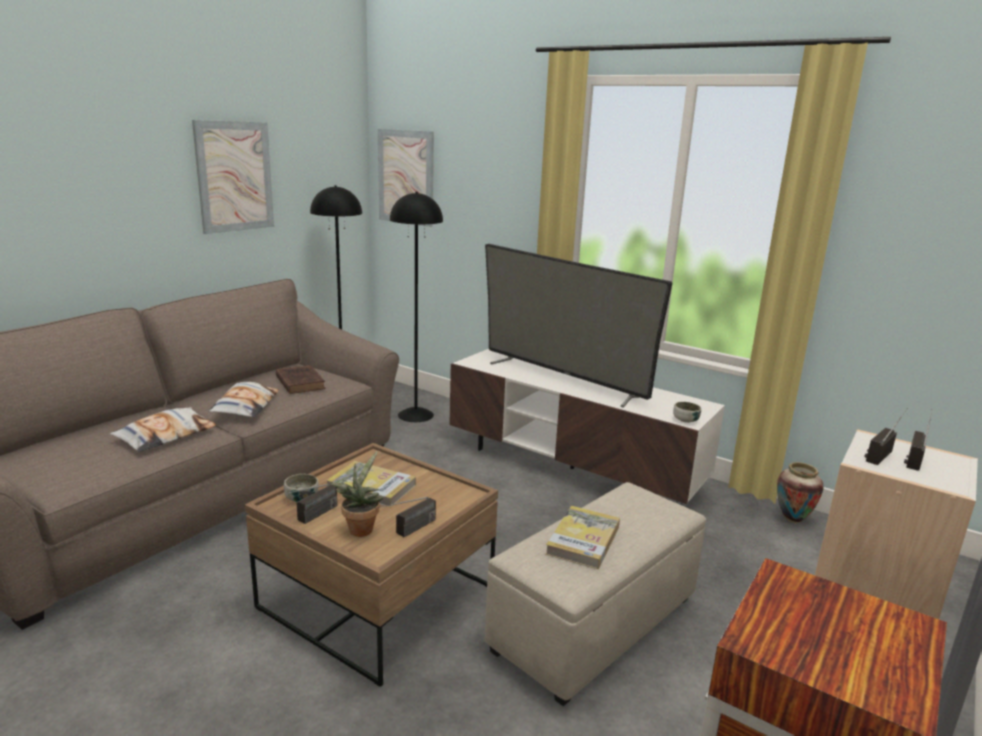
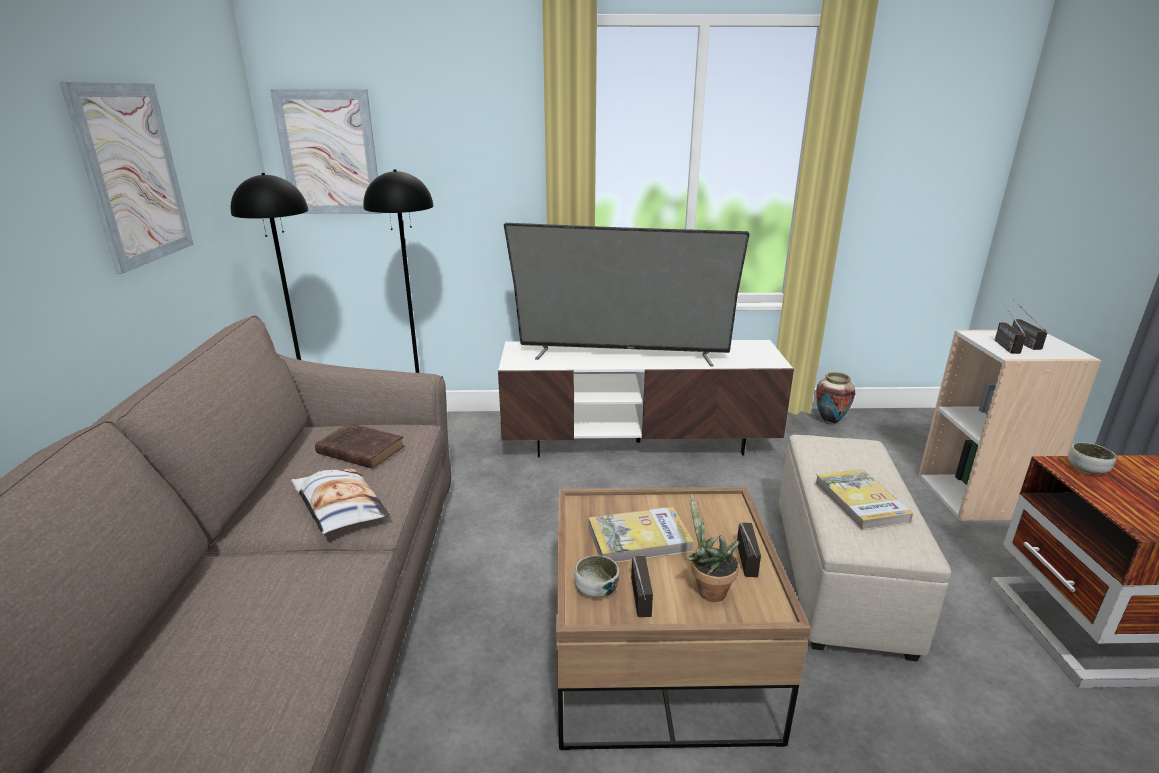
camera: 35 degrees left, 5 degrees up
pillow [109,407,217,452] -> none
bowl [673,402,701,423] -> bowl moved to [1068,443,1117,474]

